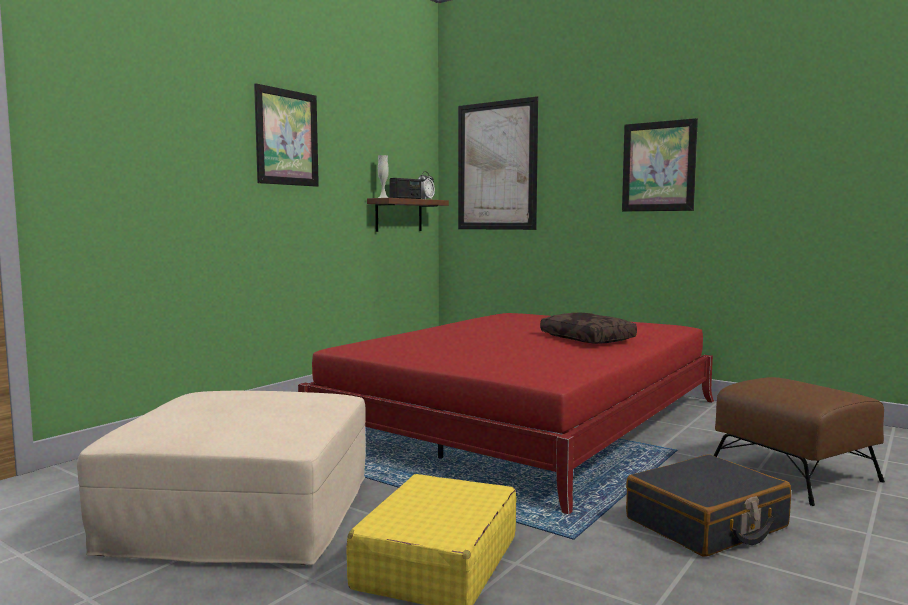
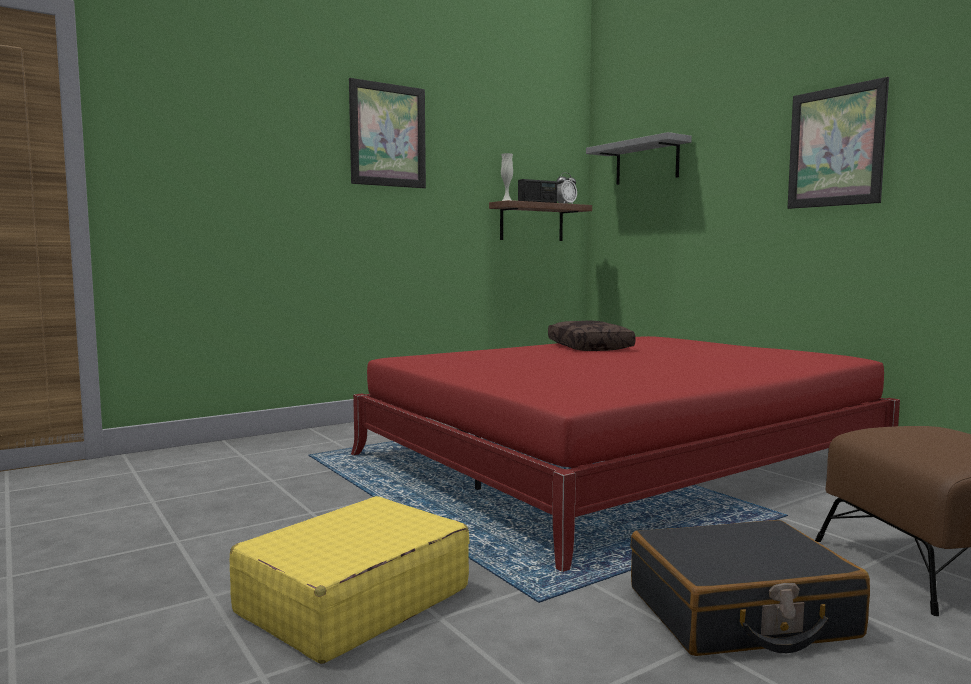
camera: 20 degrees right, 0 degrees up
beige ottoman [77,391,366,565] -> none
picture [458,96,538,230] -> grey shelf [586,132,692,185]
brown pillow [540,313,637,344] -> brown pillow moved to [548,321,636,351]

